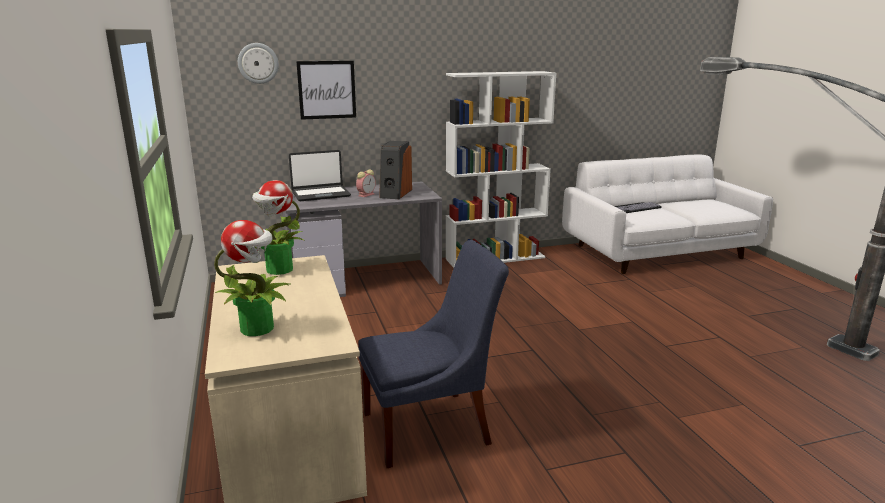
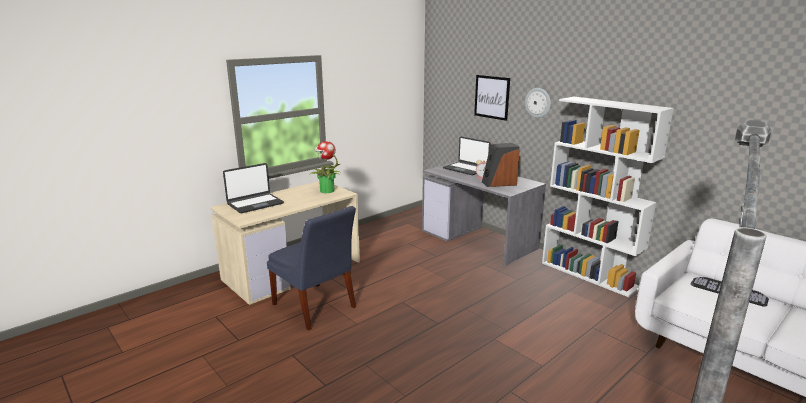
camera: 65 degrees right, 0 degrees up
potted plant [214,220,292,336] -> laptop [223,163,284,213]
wall clock [238,43,279,84] -> wall clock moved to [525,88,551,118]

